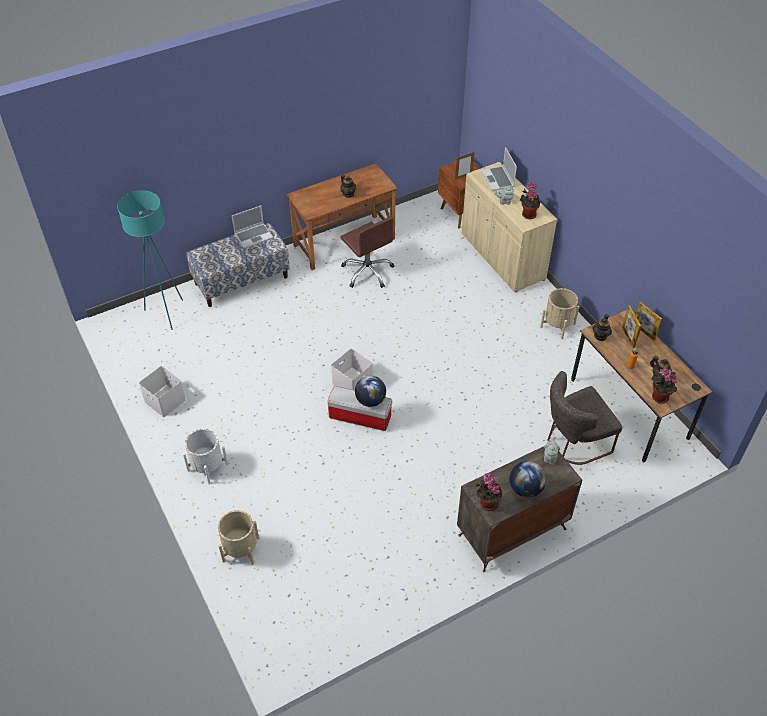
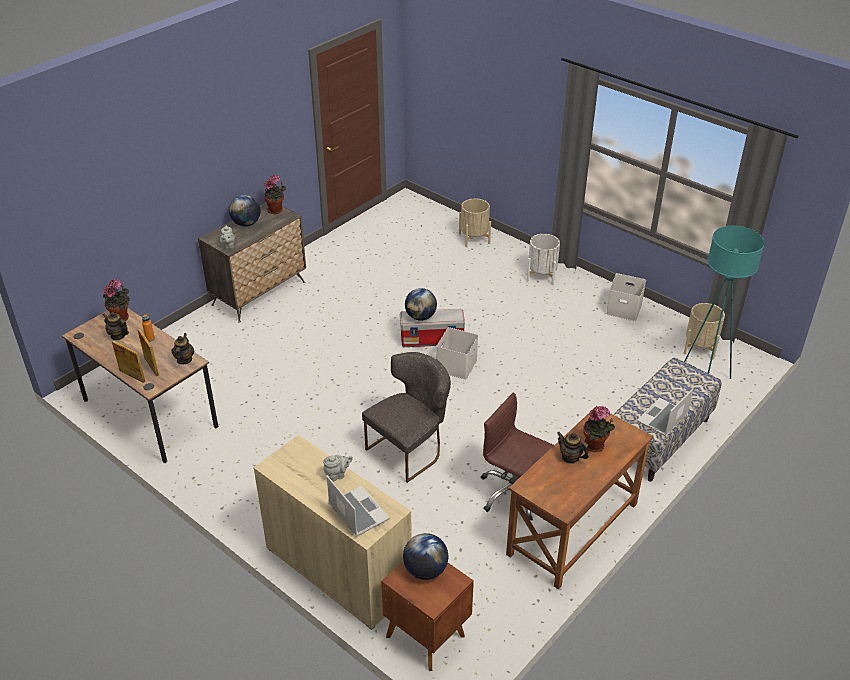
camera: 160 degrees right, 10 degrees down
picture frame [455,152,475,180] -> globe [403,533,448,580]
potted plant [520,183,540,219] -> potted plant moved to [583,406,615,452]
beige planter [540,288,580,339] -> beige planter moved to [684,303,725,360]
grey chair [547,371,623,465] -> grey chair moved to [362,352,451,483]

